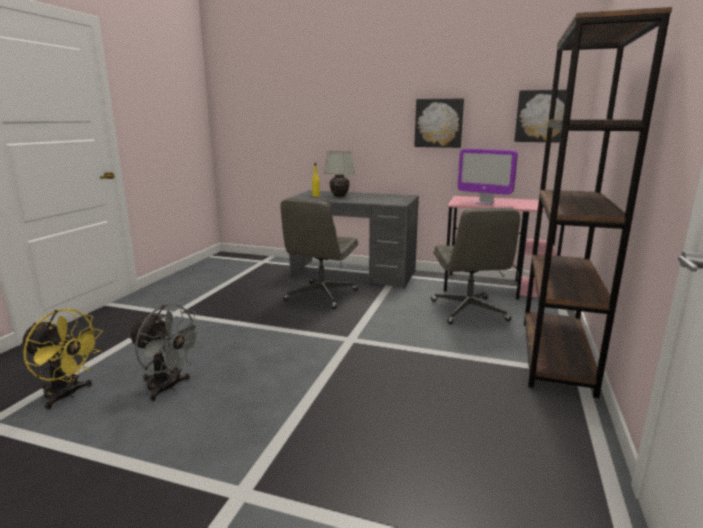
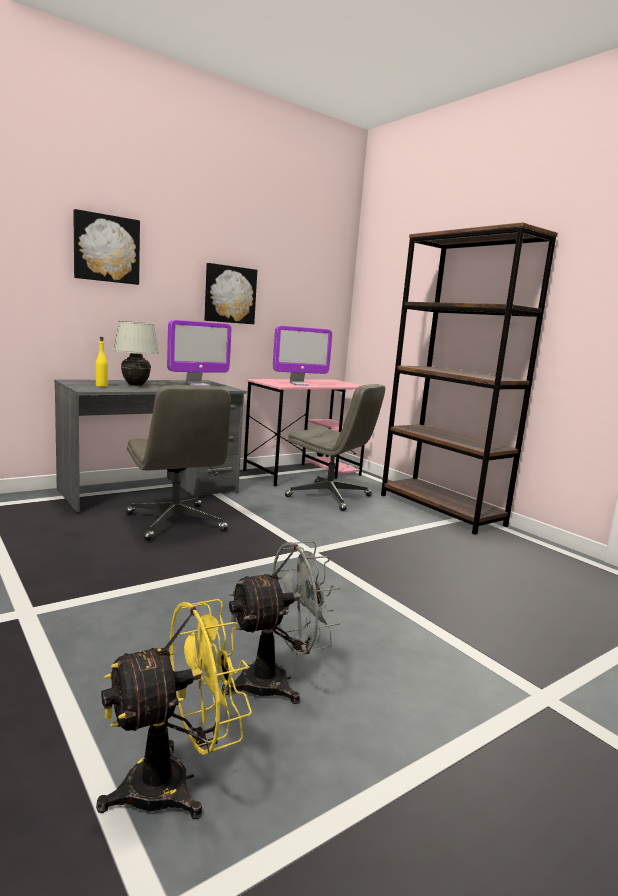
camera: 55 degrees left, 5 degrees down
picture [514,90,574,142] -> picture moved to [73,209,140,285]
none -> monitor [167,320,231,386]

